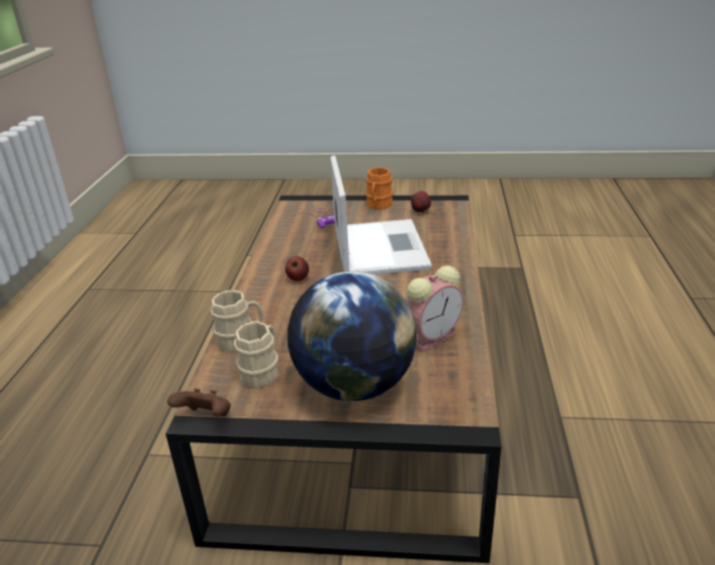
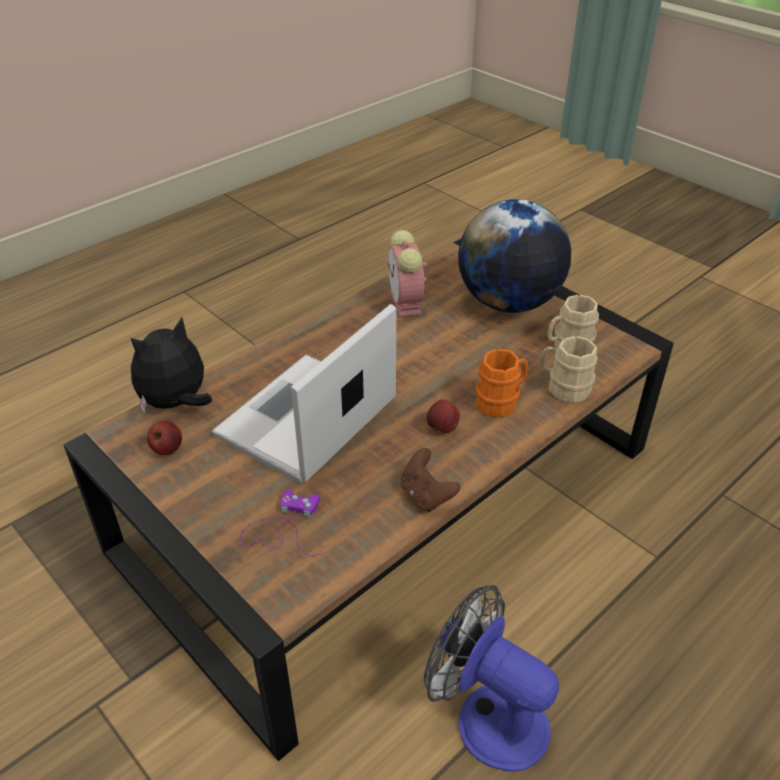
camera: 140 degrees left, 10 degrees up
brown game controller [167,389,231,417] -> brown game controller moved to [401,448,460,512]
orange mug [365,167,393,210] -> orange mug moved to [476,349,528,417]
alarm clock [405,265,463,352] -> alarm clock turned 105 degrees counterclockwise [388,230,427,317]
none -> plush toy [131,317,212,413]
none -> fan [424,585,559,771]

